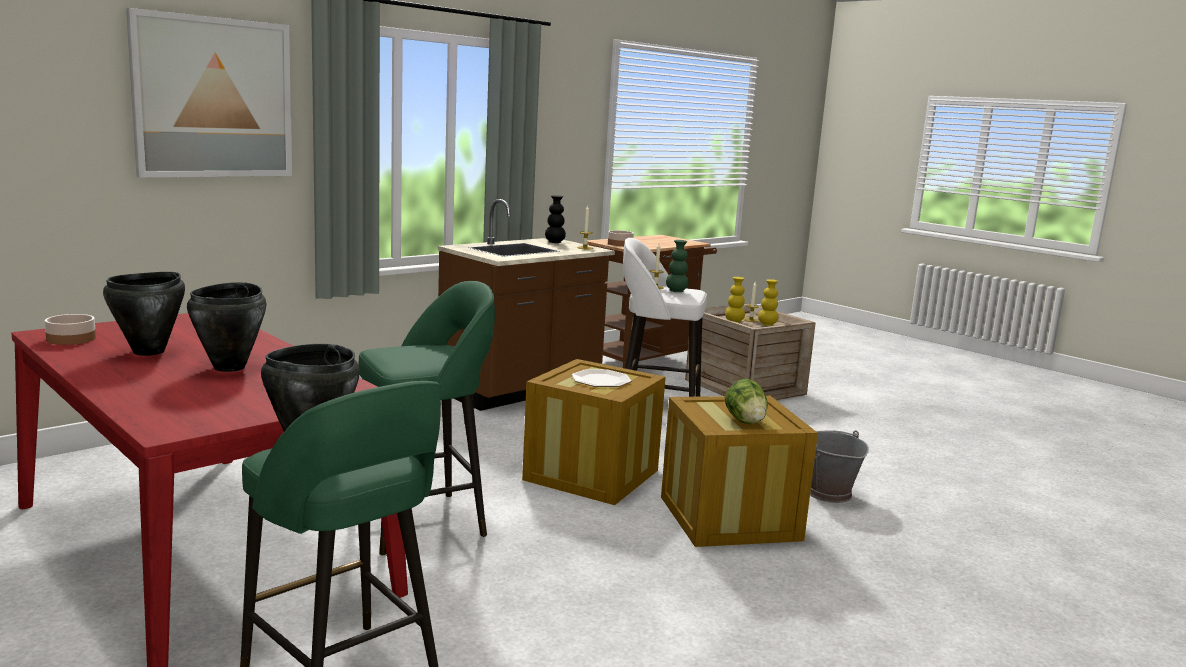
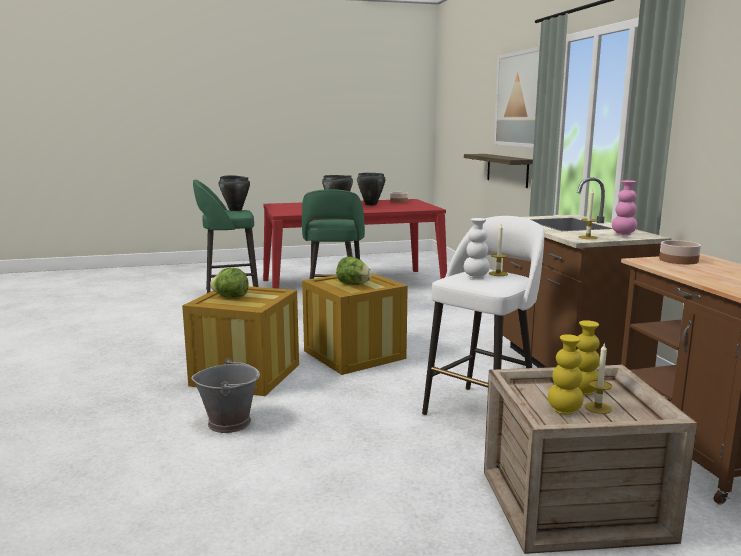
camera: 120 degrees right, 0 degrees up
black vase [545,195,566,243] -> pink vase [612,180,637,235]
plate [572,369,631,387] -> lettuce [336,257,372,285]
green vase [666,240,689,292] -> white vase [464,218,490,278]
none -> shelf [464,154,533,188]

